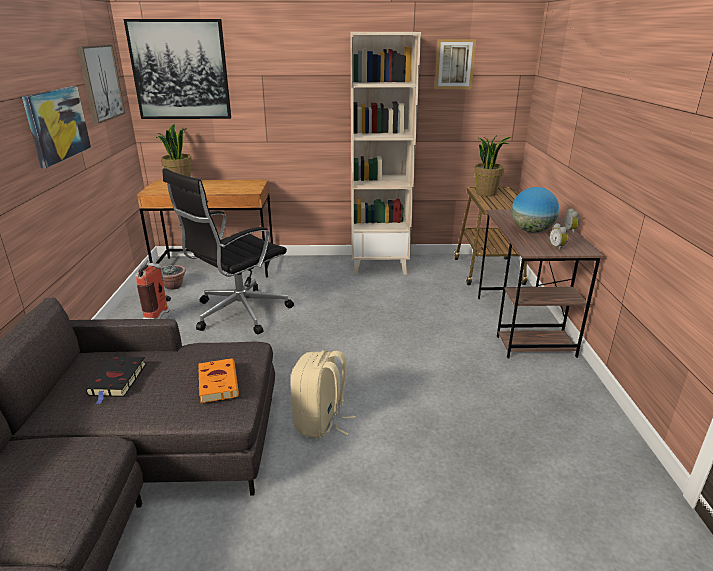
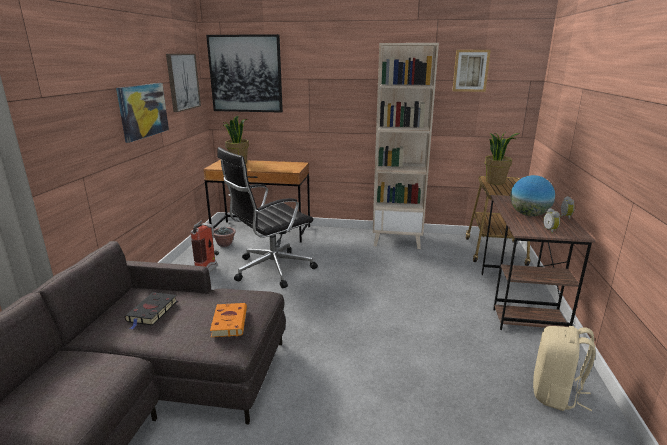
camera: 10 degrees right, 5 degrees down
beige backpack [291,350,356,439] -> beige backpack moved to [533,326,596,411]

